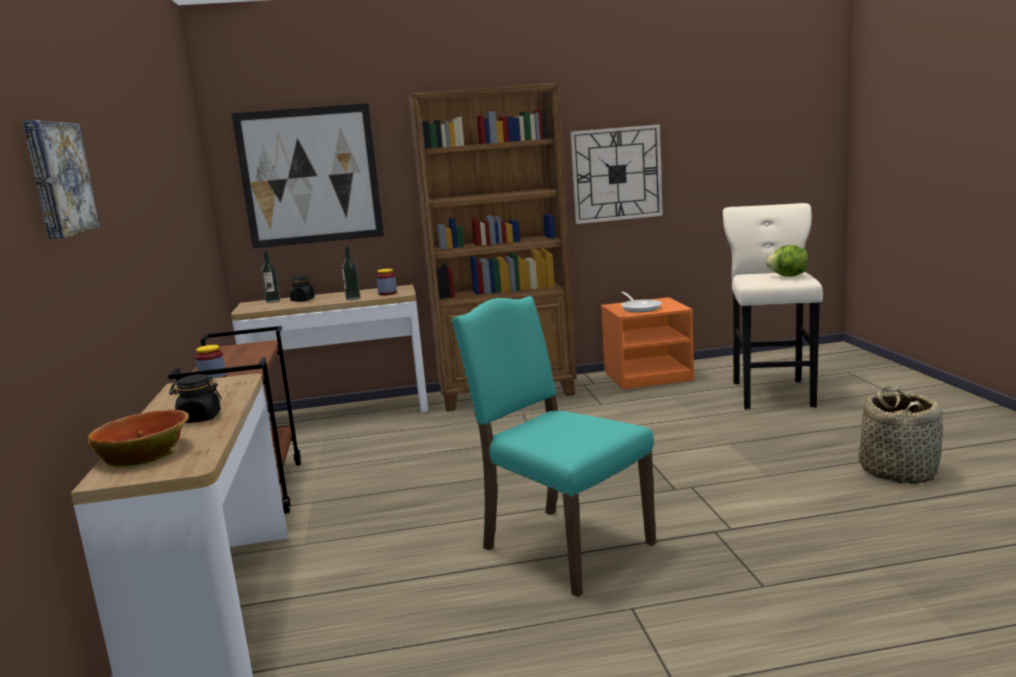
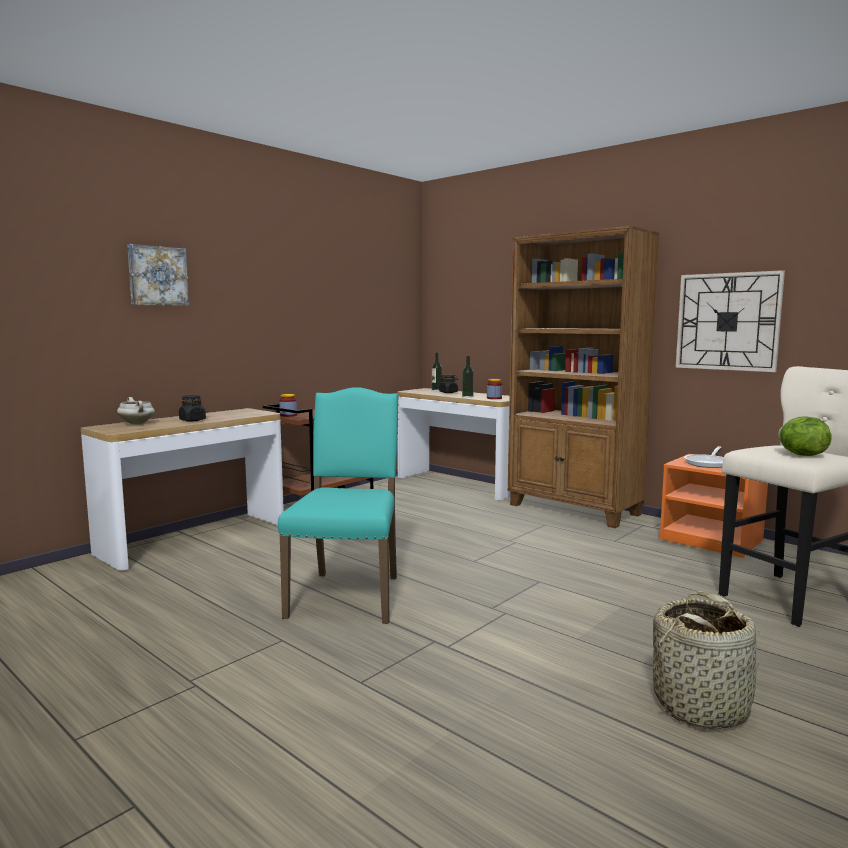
camera: 50 degrees right, 5 degrees down
bowl [88,410,189,467] -> white cooking pot [117,397,155,425]
picture [232,103,384,248] -> none

